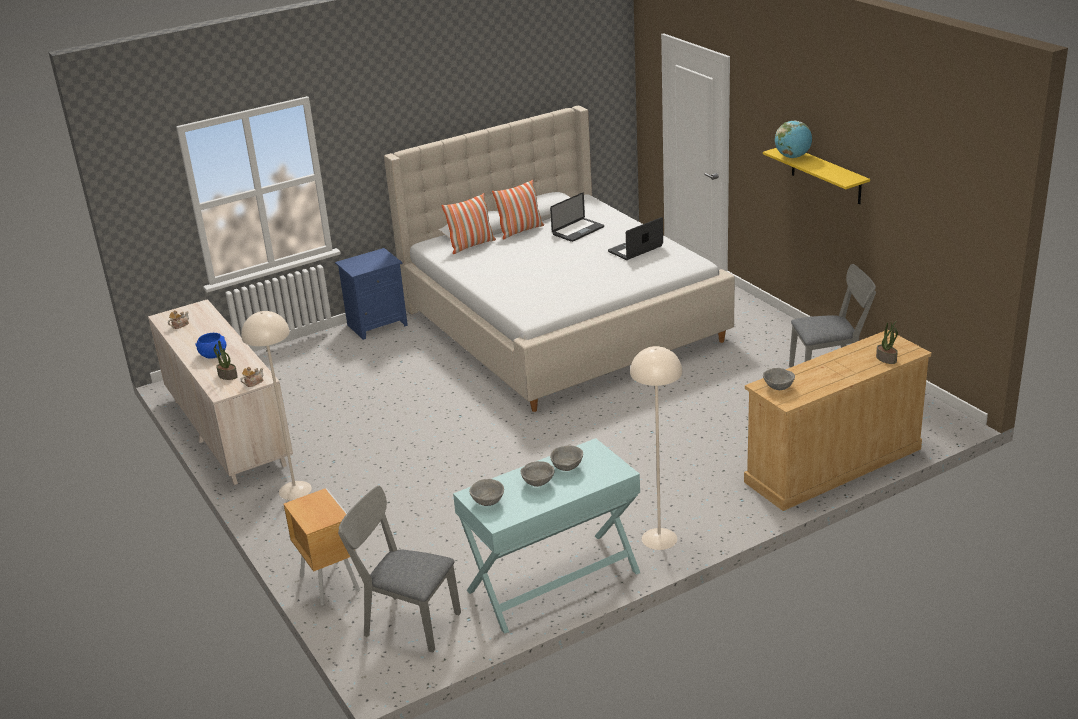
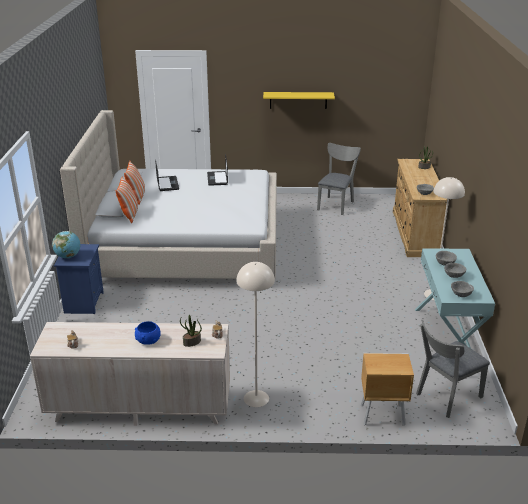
camera: 60 degrees left, 0 degrees up
globe [775,120,812,158] -> globe moved to [52,231,80,258]

